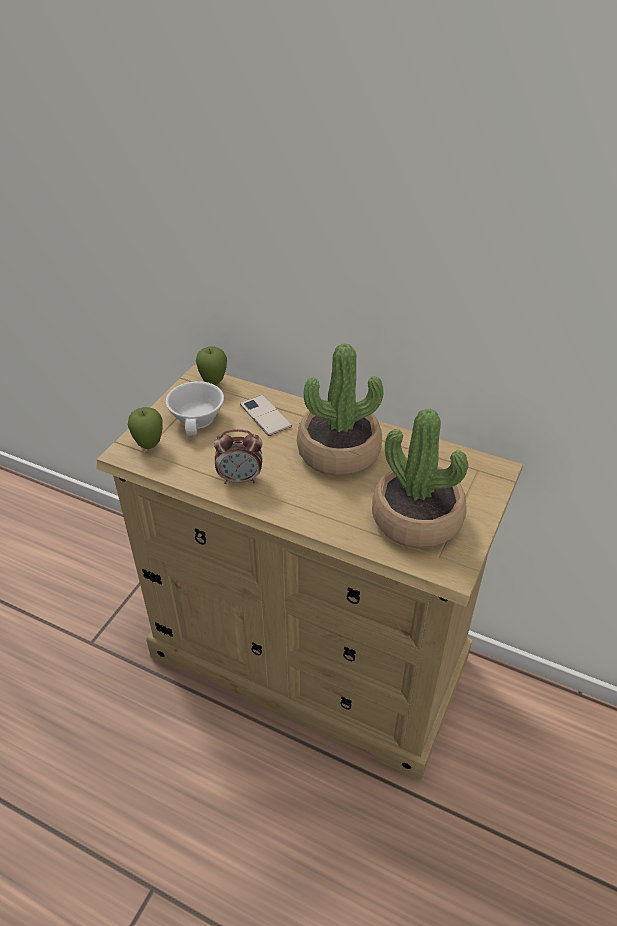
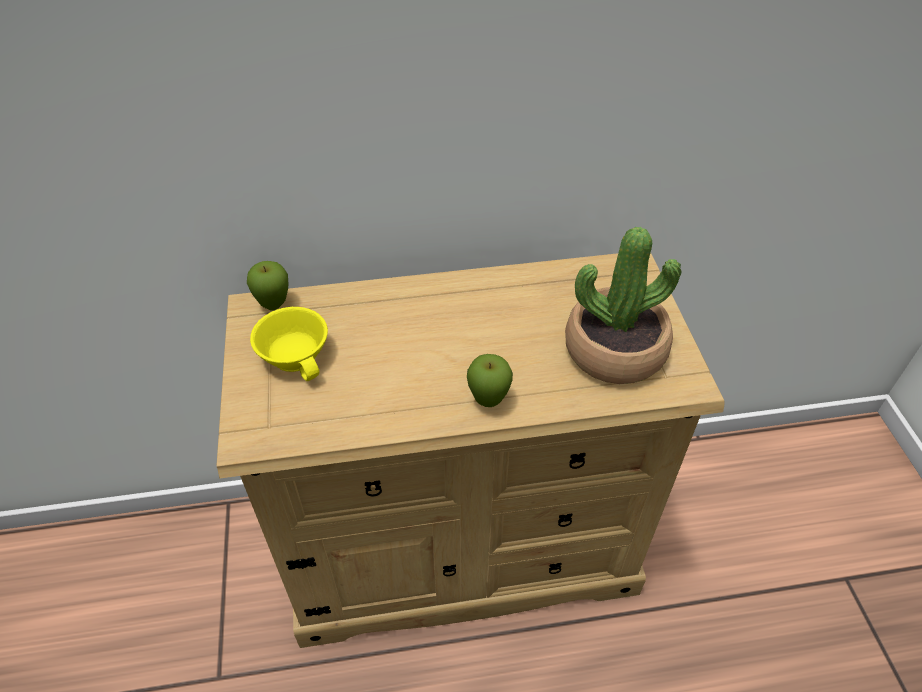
camera: 35 degrees left, 5 degrees up
apple [128,407,163,449] -> apple moved to [467,354,513,407]
white cup [165,381,224,436] -> yellow cup [250,307,328,381]
alarm clock [214,429,262,484] -> none
phone [240,395,292,436] -> none
potted plant [297,343,384,476] -> none

